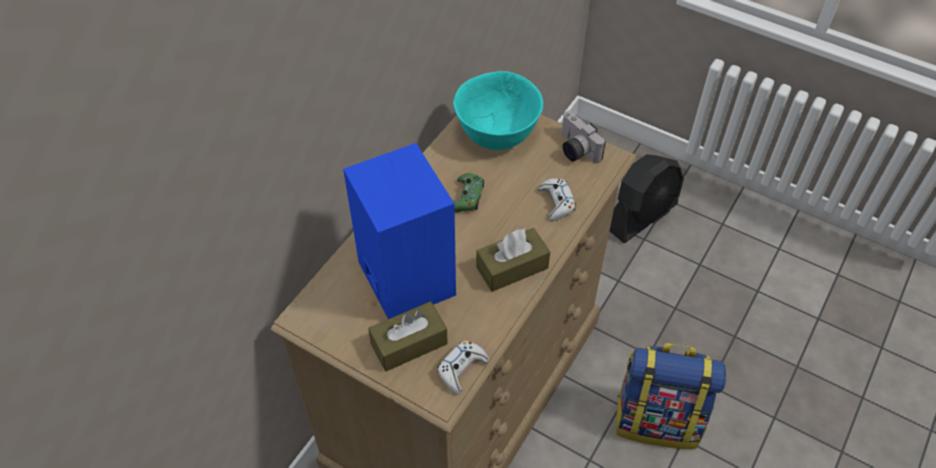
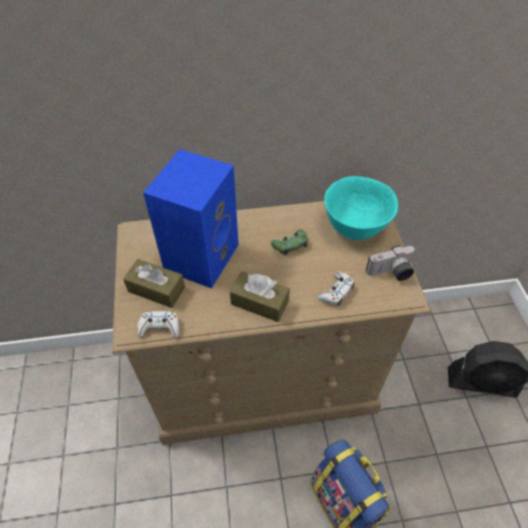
camera: 50 degrees right, 0 degrees up
camera [562,111,606,163] -> camera turned 120 degrees counterclockwise [366,245,416,281]

